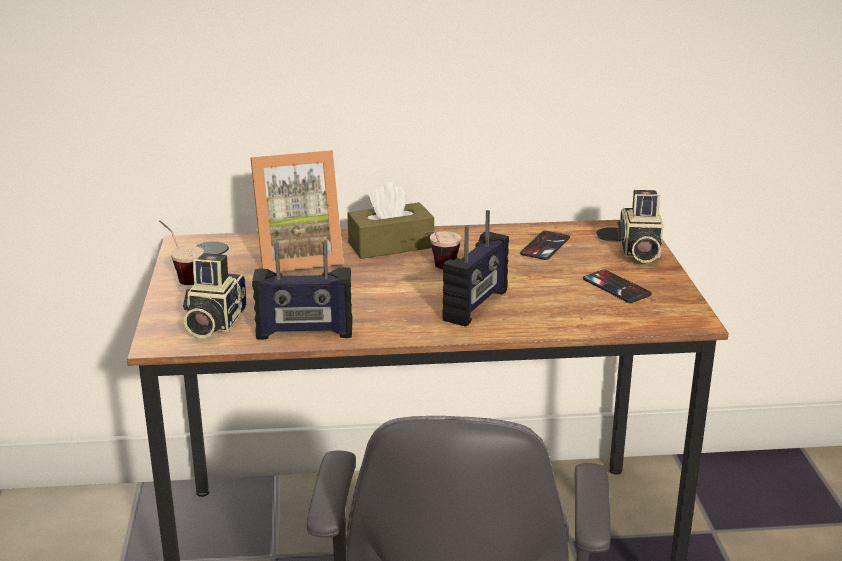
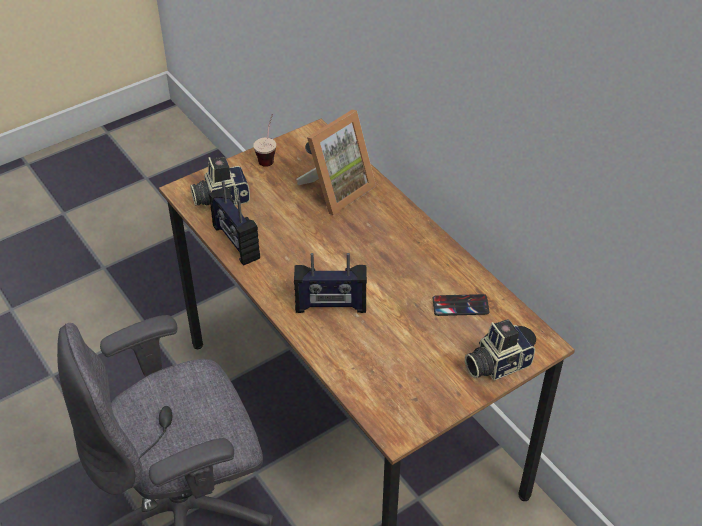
camera: 60 degrees right, 20 degrees up
picture frame [250,150,344,272] -> picture frame turned 90 degrees counterclockwise [296,110,376,215]
brown tissue box [347,182,434,259] -> none
cup [425,230,461,269] -> none
phone [583,270,652,303] -> none

